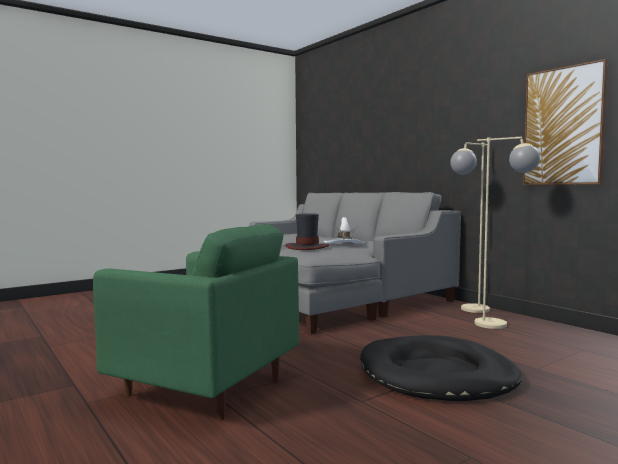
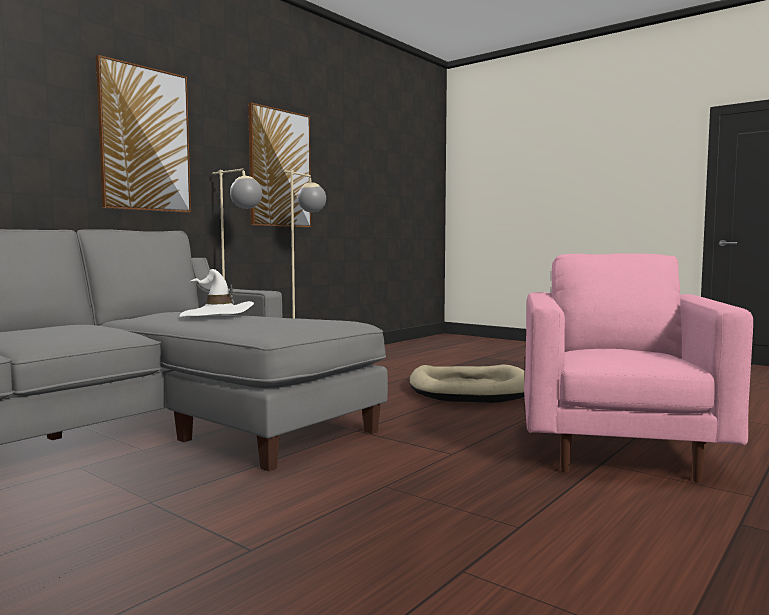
camera: 105 degrees left, 0 degrees up
green armchair [93,224,299,420] -> pink armchair [524,253,753,482]
hat [286,213,329,250] -> none
black dog bed [360,335,522,401] -> beige dog bed [410,364,525,403]
none -> picture [96,55,191,213]

